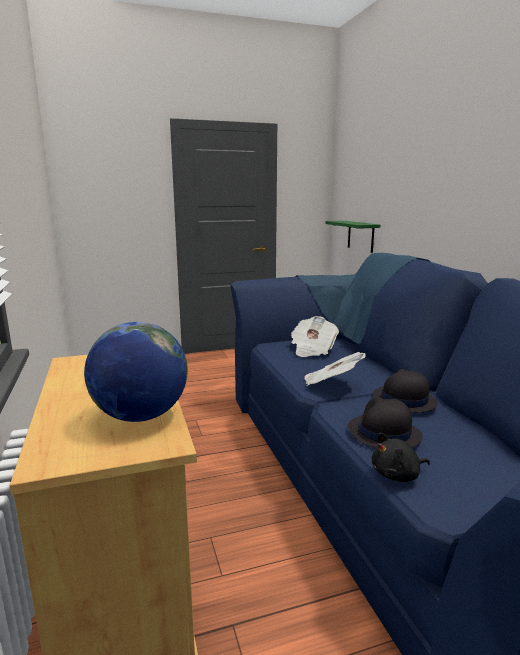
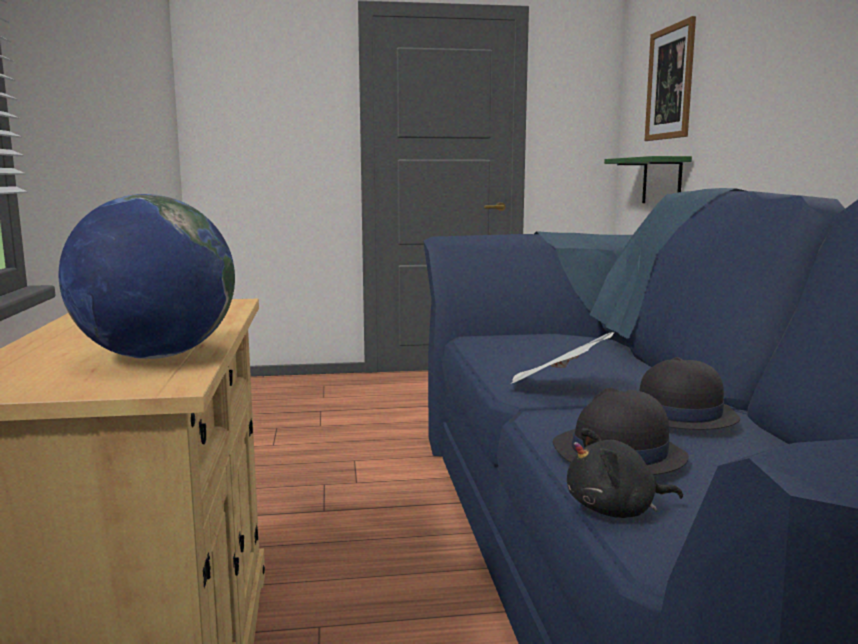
camera: 10 degrees right, 5 degrees down
newspaper [291,316,339,357] -> none
none -> picture [645,16,696,141]

